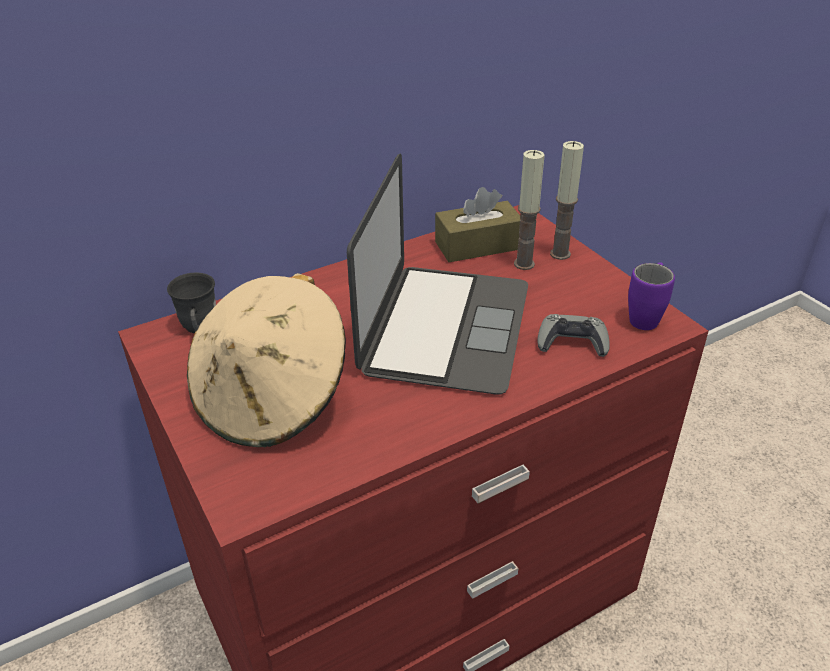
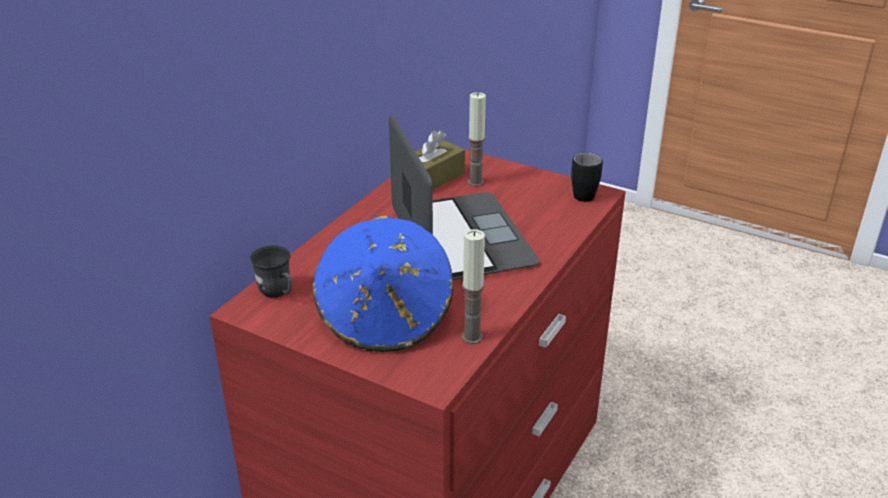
camera: 30 degrees left, 5 degrees down
beige hat [187,273,346,447] -> blue hat [312,216,453,352]
grey game controller [537,314,610,357] -> none
candle [550,141,584,260] -> candle moved to [462,229,485,344]
purple mug [628,262,675,330] -> black mug [571,152,603,202]

